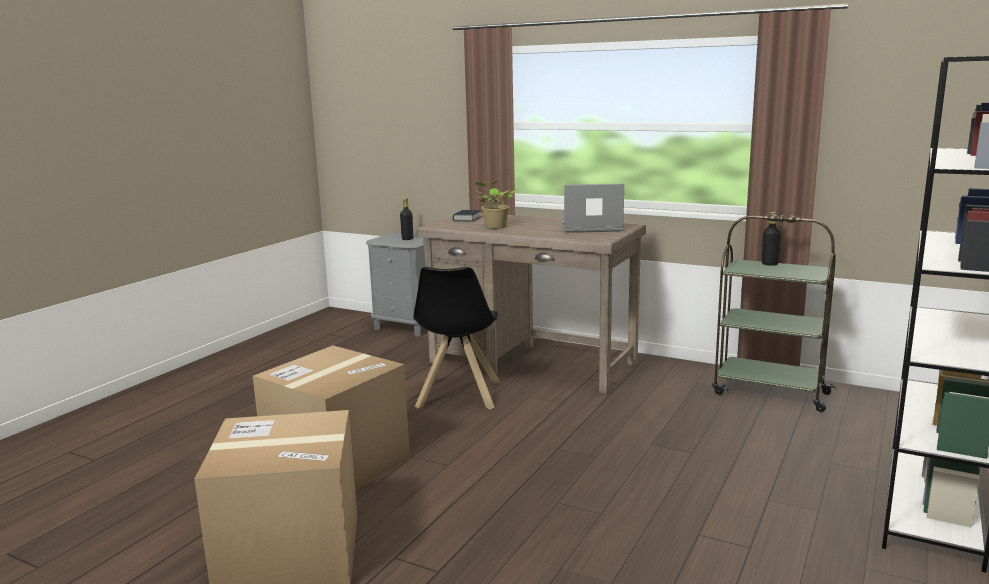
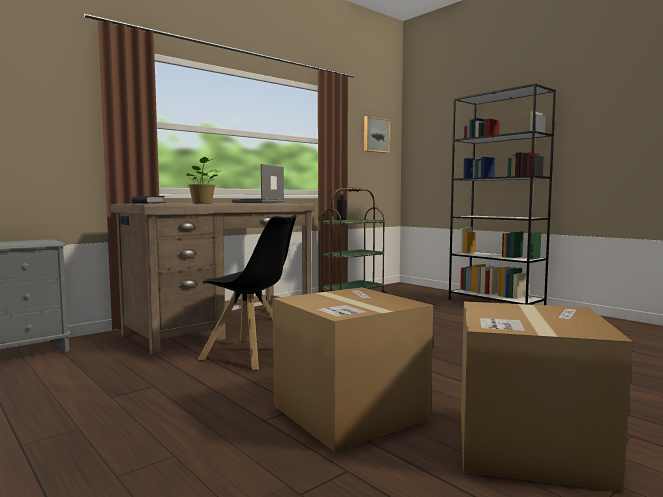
camera: 70 degrees left, 10 degrees down
black bottle [400,198,413,240] -> none
none -> picture [364,116,390,153]

